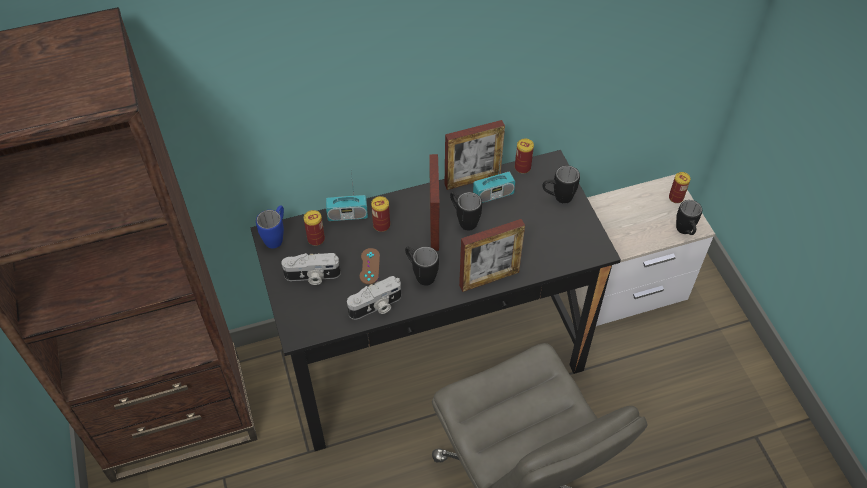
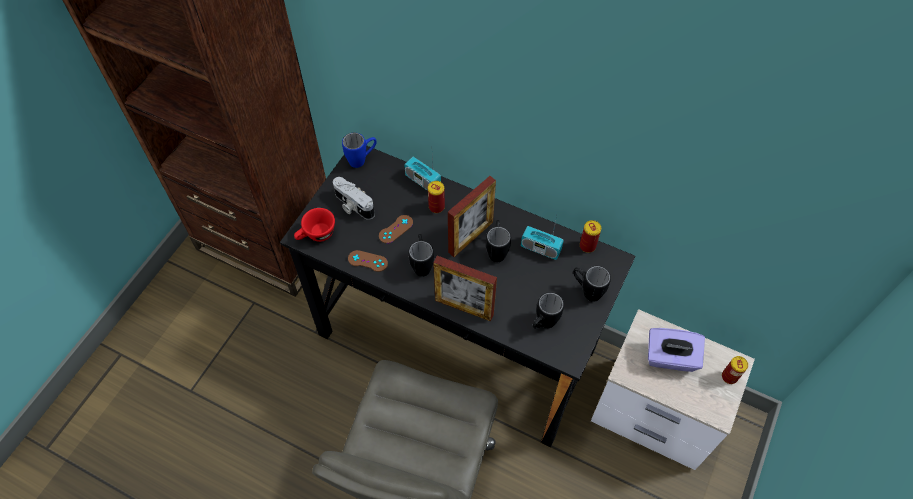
camera: 45 degrees right, 5 degrees up
can [304,210,325,246] -> none
camera [347,276,401,320] -> brown game controller [348,250,388,272]
picture frame [445,120,505,190] -> none
black mug [676,200,702,235] -> black mug moved to [533,292,564,329]
none -> red cup [294,208,335,242]
none -> purple tissue box [648,328,705,372]

